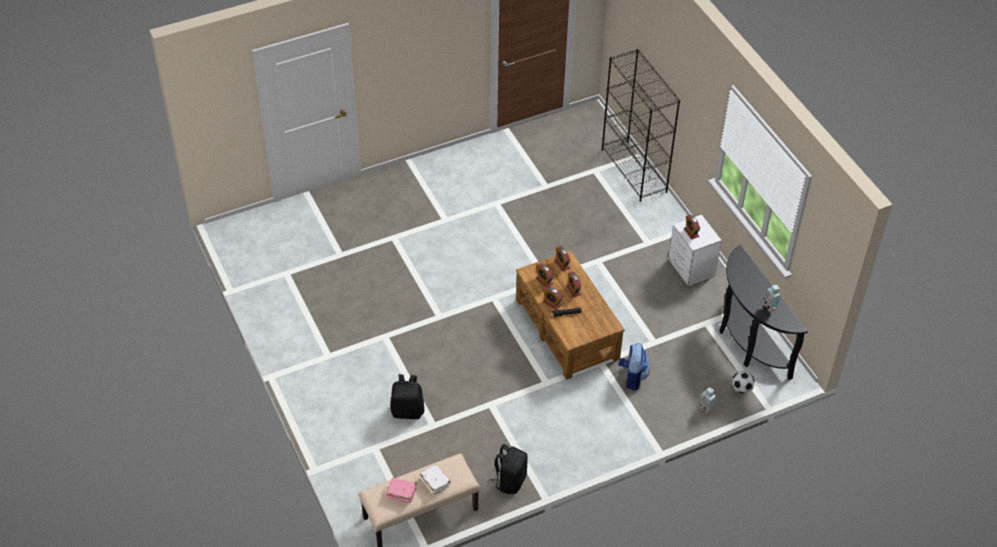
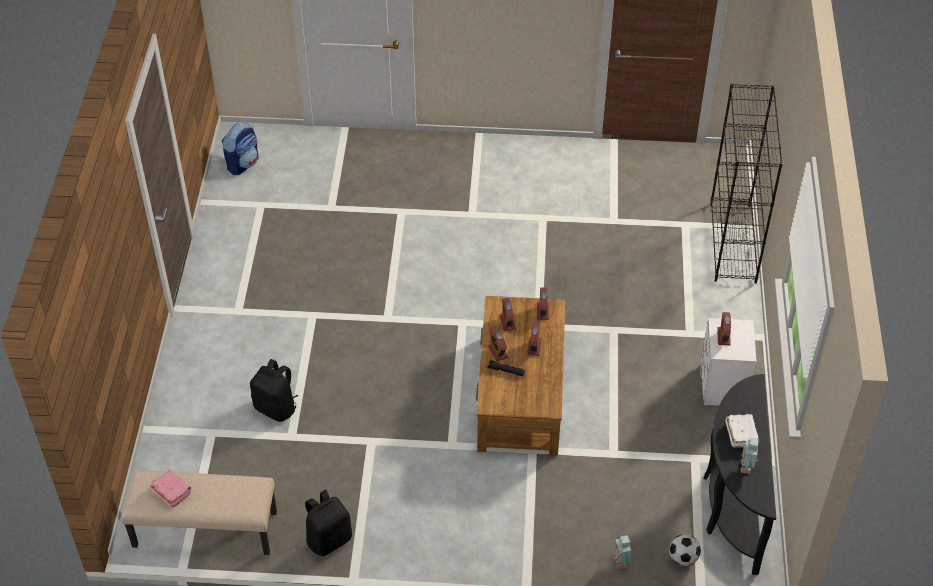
camera: 30 degrees right, 0 degrees up
white book [420,464,451,494] -> white book moved to [725,414,760,448]
backpack [618,343,650,390] -> backpack moved to [222,123,259,175]

